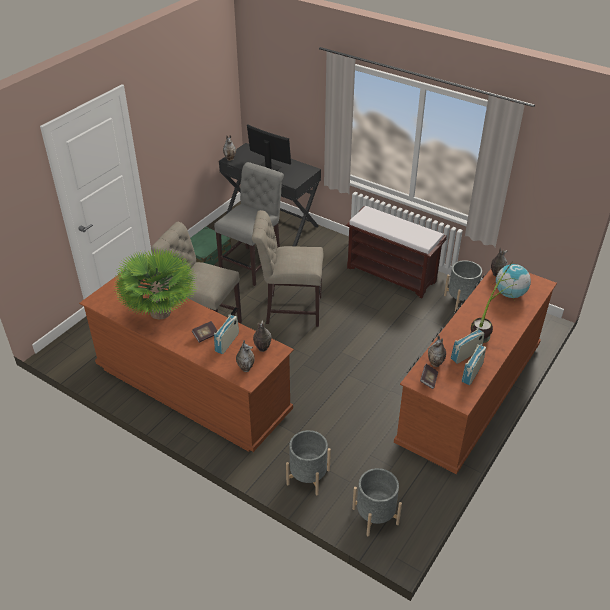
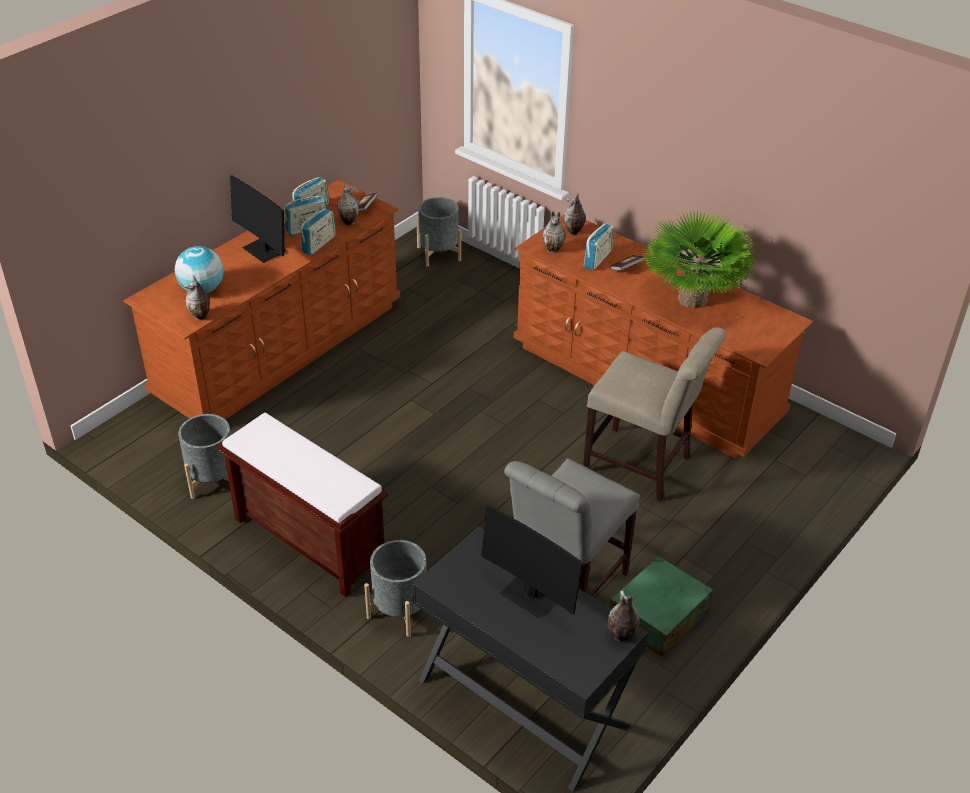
camera: 175 degrees left, 0 degrees up
beige chair [252,210,323,327] -> none
grey planter [286,430,331,495] -> grey planter moved to [364,540,427,637]
potted plant [470,261,517,343] -> monitor [230,175,286,263]
none -> radio [300,209,336,255]

